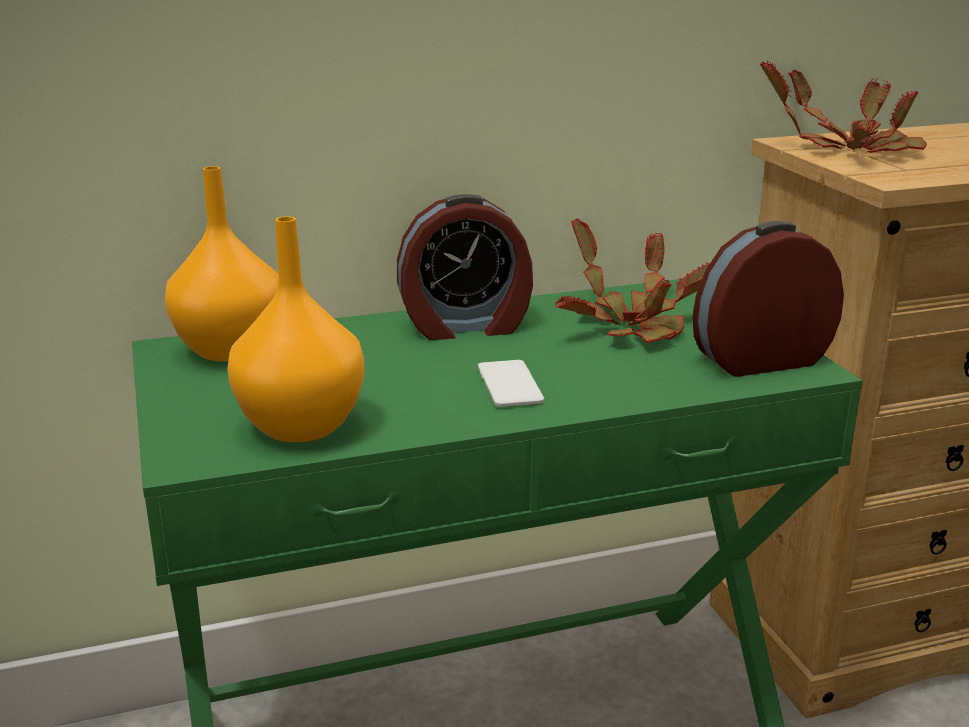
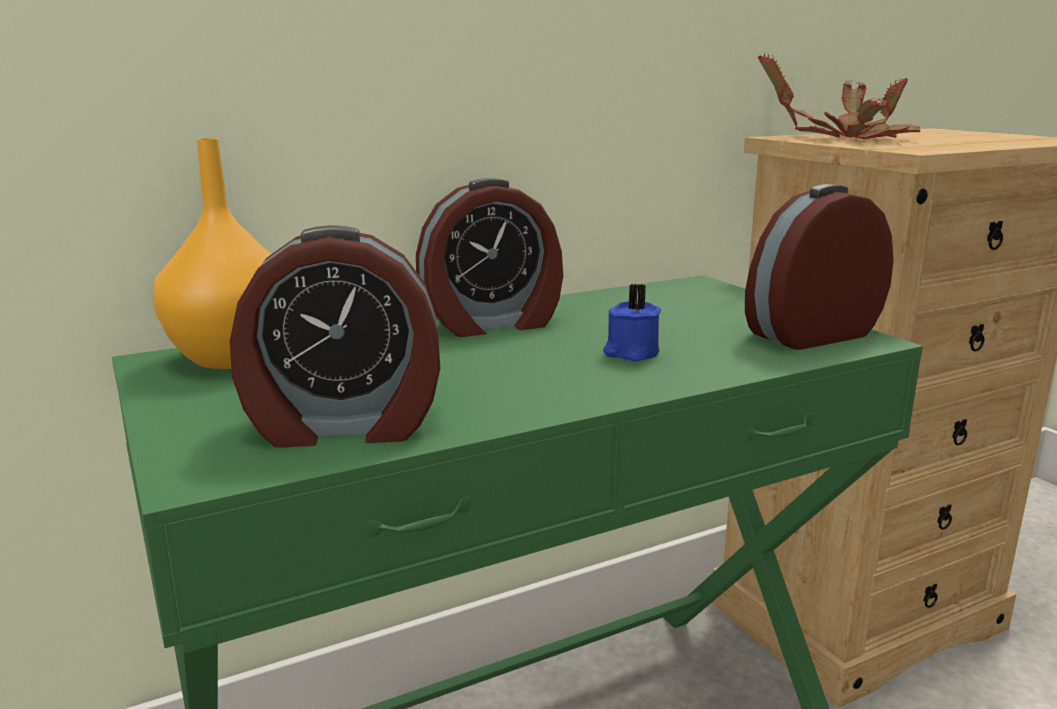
camera: 10 degrees left, 5 degrees down
orange vase [227,216,364,442] -> alarm clock [230,225,440,448]
phone [478,360,544,407] -> none
potted plant [555,218,710,343] -> none
none -> blue candle [603,284,661,361]

